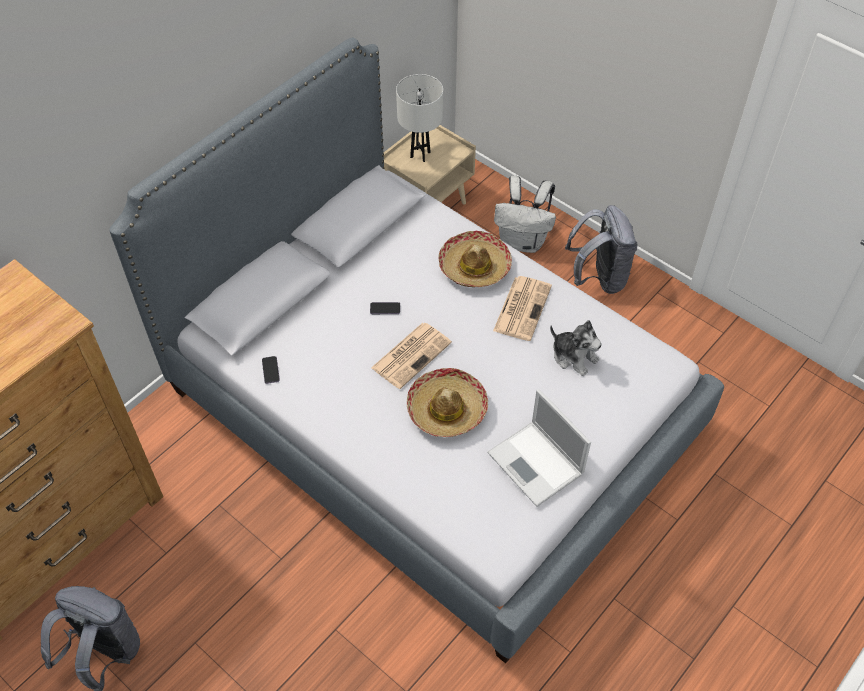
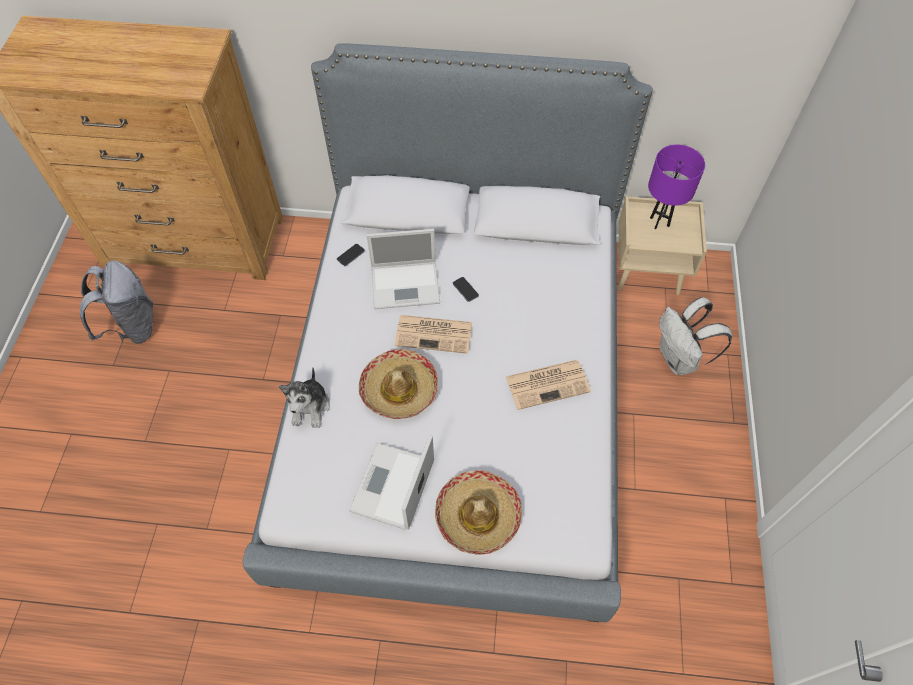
camera: 55 degrees right, 5 degrees up
white table lamp [396,74,443,162] -> purple table lamp [648,145,705,229]
hat [438,231,512,287] -> hat moved to [435,470,522,555]
plush toy [550,320,602,376] -> plush toy moved to [279,367,330,428]
grey backpack [565,205,637,294] -> none
none -> laptop [366,229,440,309]

